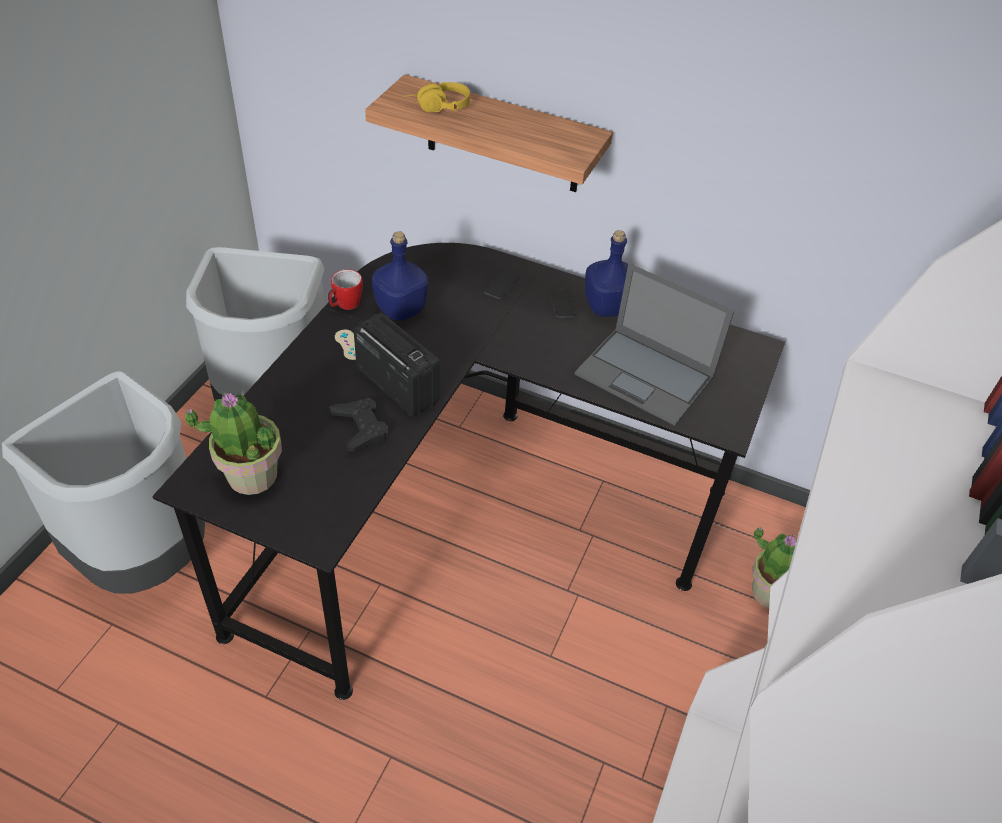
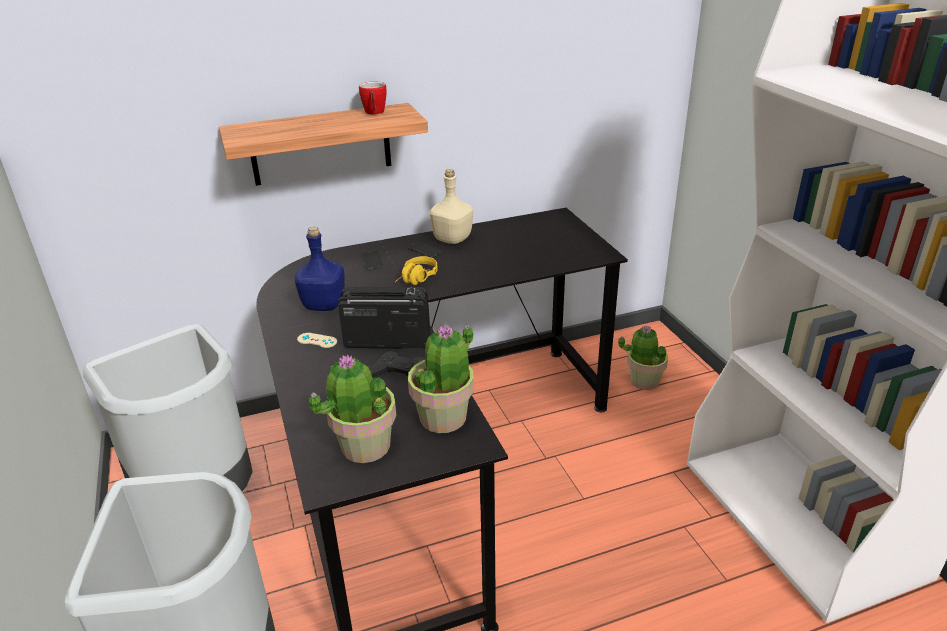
camera: 40 degrees left, 15 degrees down
mug [328,269,363,310] -> mug moved to [359,82,387,115]
yellow headphones [403,82,470,112] -> yellow headphones moved to [395,256,438,285]
laptop [575,263,734,426] -> none
blue bottle [585,230,628,317] -> beige bottle [430,169,473,244]
none -> potted plant [408,324,474,433]

